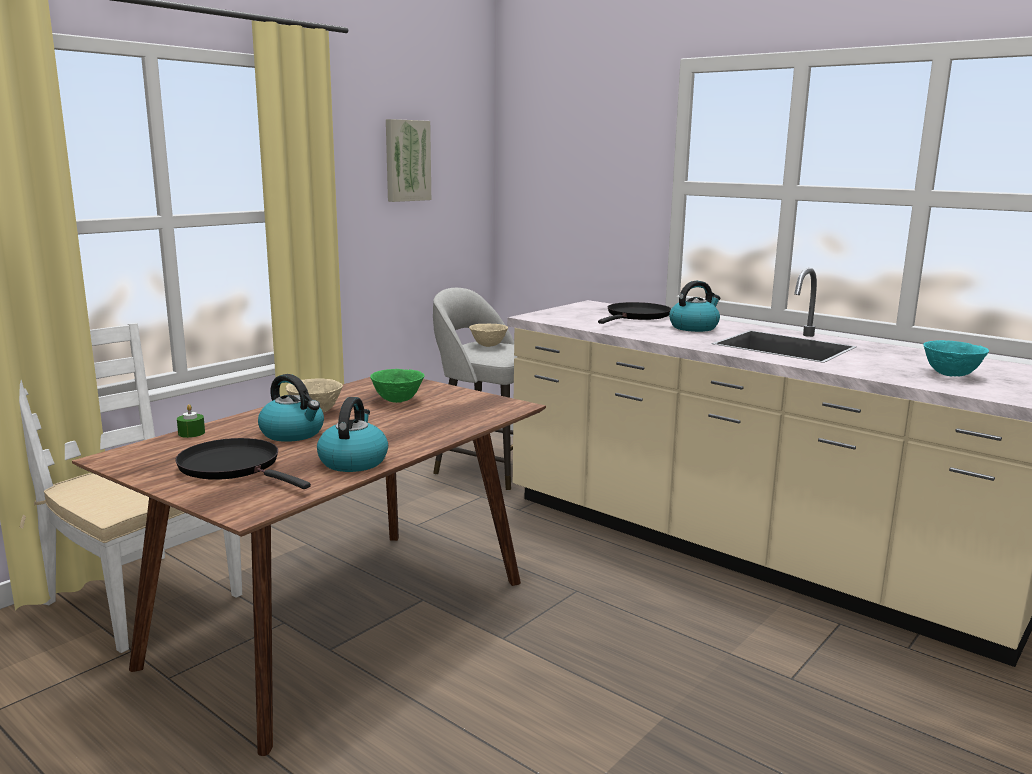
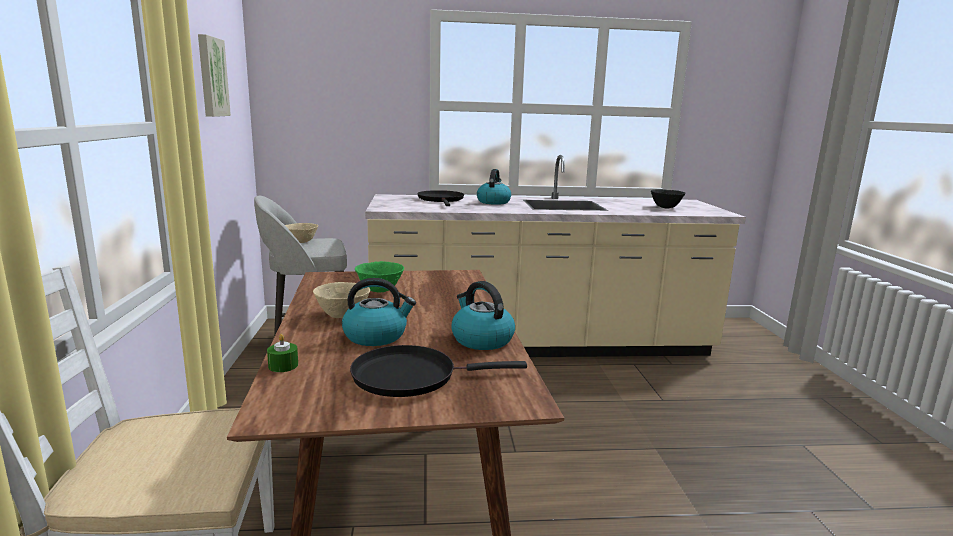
camera: 45 degrees left, 0 degrees up
turquoise bowl [923,340,989,377] -> black bowl [651,189,686,208]

